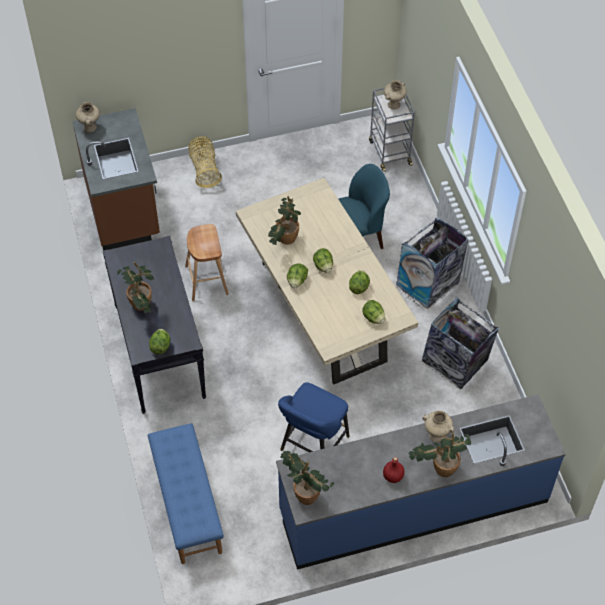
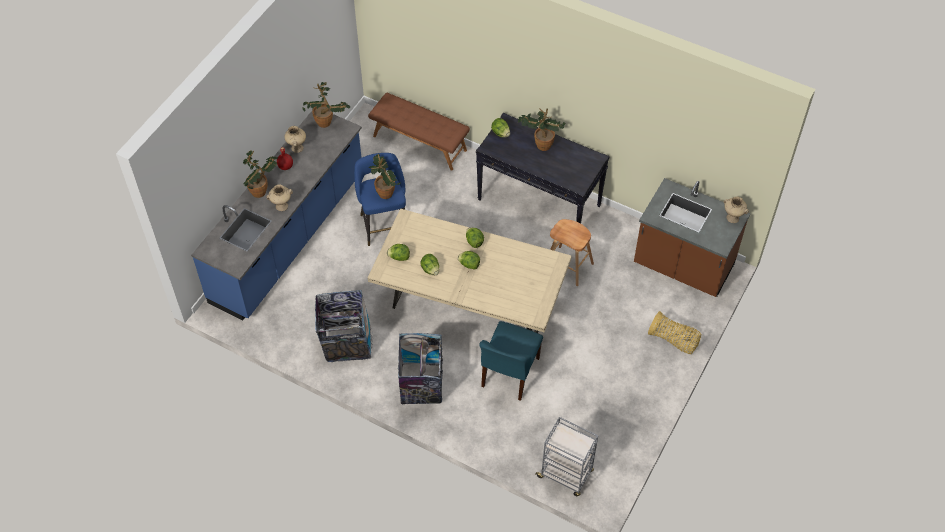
camera: 135 degrees right, 0 degrees up
blue bench [148,423,224,564] -> brown bench [368,93,470,171]
potted plant [268,196,301,245] -> potted plant moved to [369,154,401,199]
beige vase [384,80,407,109] -> beige vase moved to [284,126,306,153]

